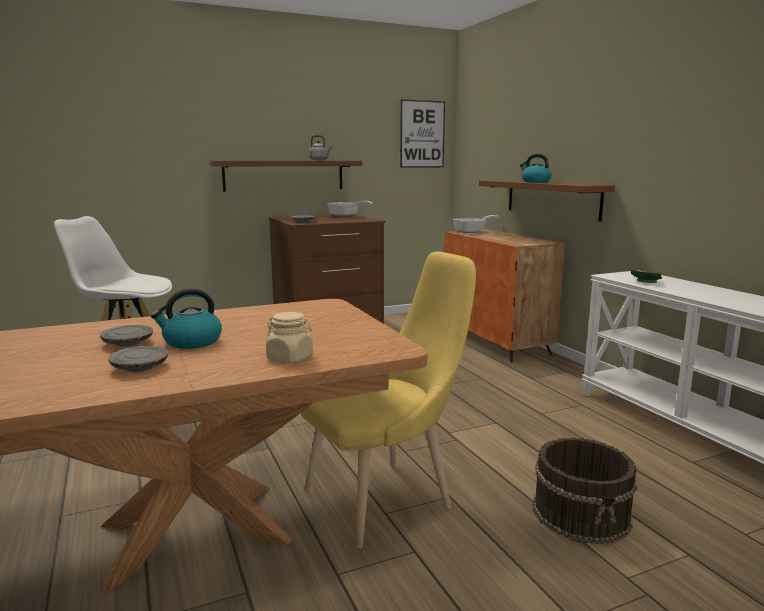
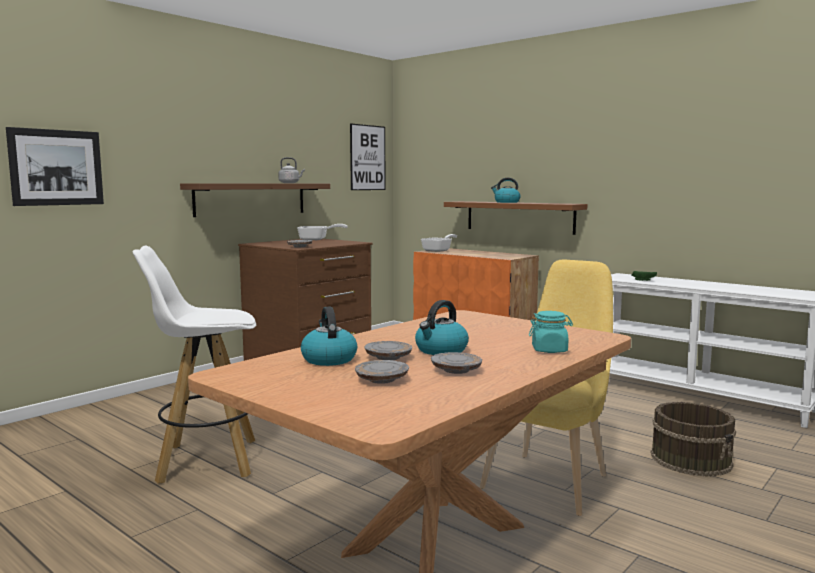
camera: 25 degrees left, 5 degrees down
beige jar [266,312,313,363] -> turquoise jar [529,311,573,353]
none -> picture [6,127,104,206]
none -> kettle [301,307,357,366]
none -> grey plate [355,360,409,384]

